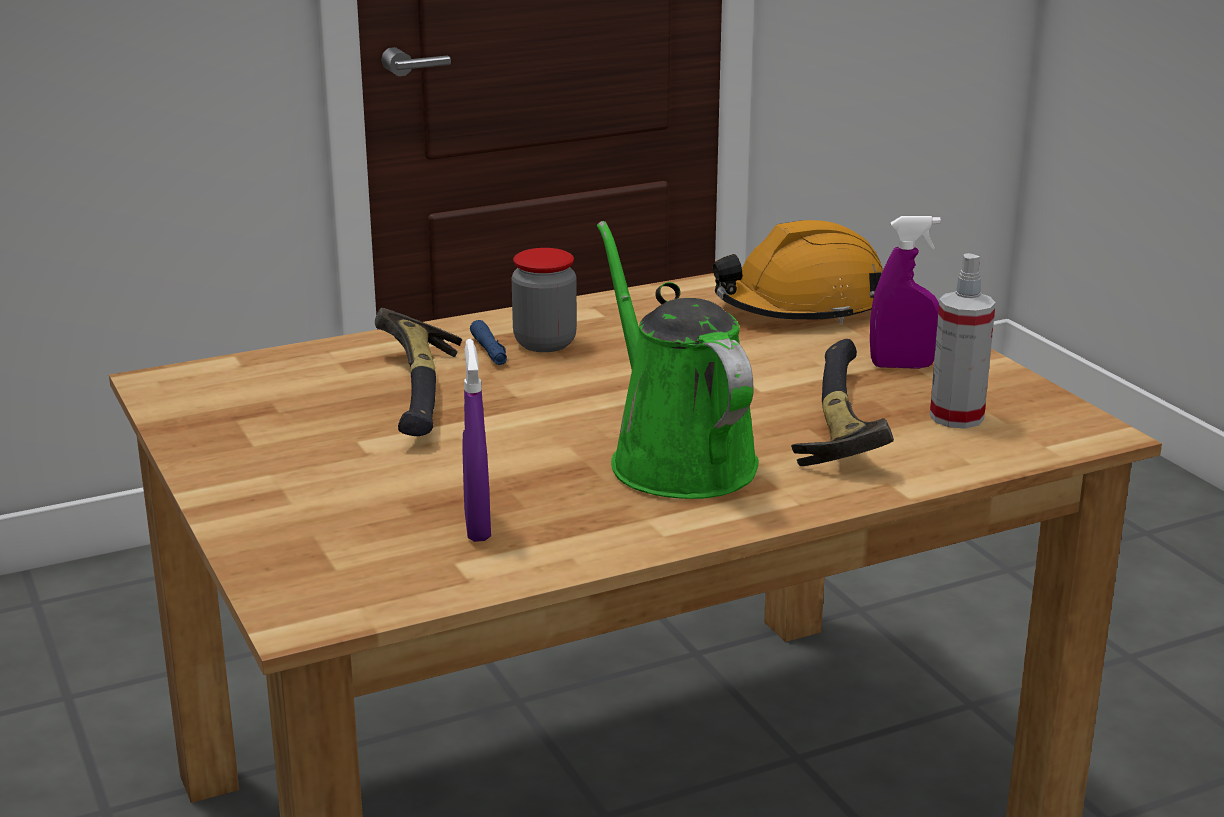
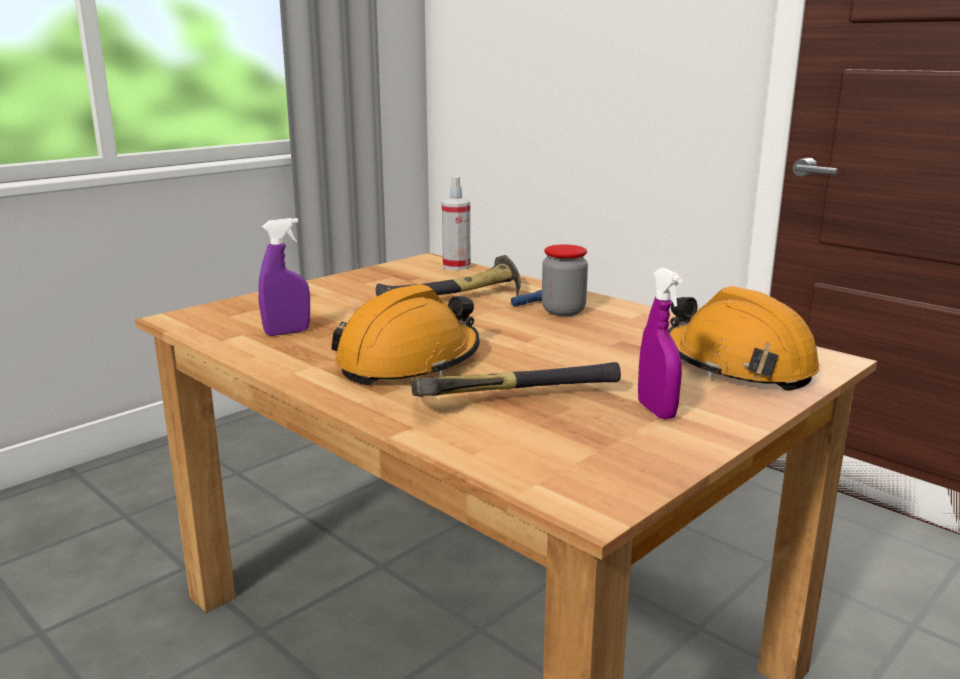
camera: 70 degrees right, 5 degrees down
green watering can [597,221,759,499] -> orange hard hat [331,284,480,385]
spray bottle [930,253,996,429] -> spray bottle moved to [442,176,470,270]

